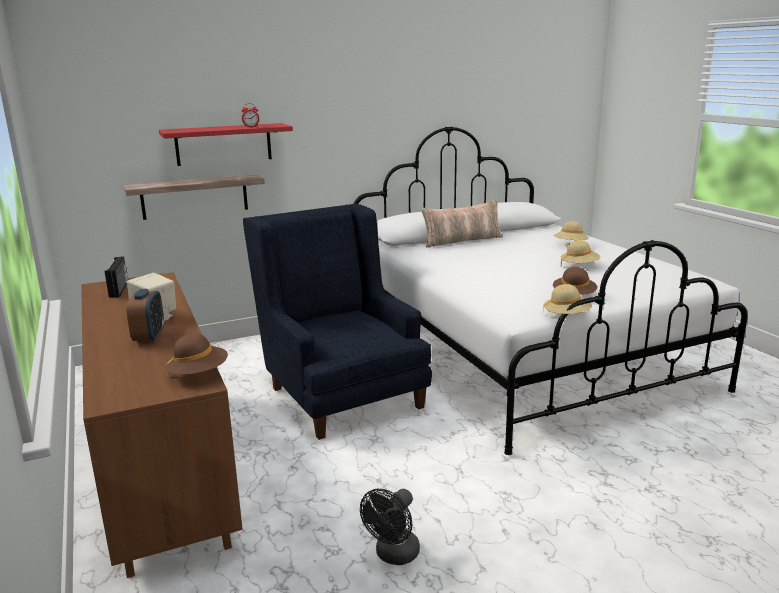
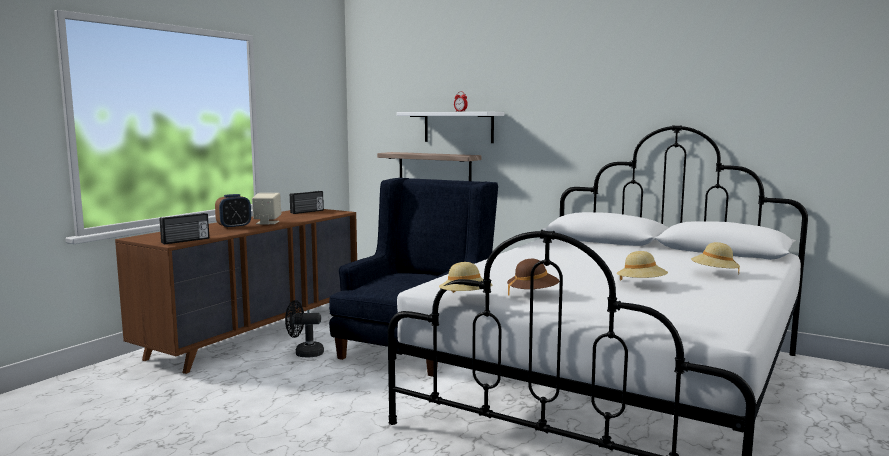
camera: 55 degrees right, 10 degrees down
red shelf [159,123,293,166] -> white shelf [397,112,504,143]
brown hat [166,333,228,376] -> radio [160,213,209,244]
black fan [360,489,420,565] -> black fan moved to [285,300,324,357]
pillow [422,200,503,248] -> none

